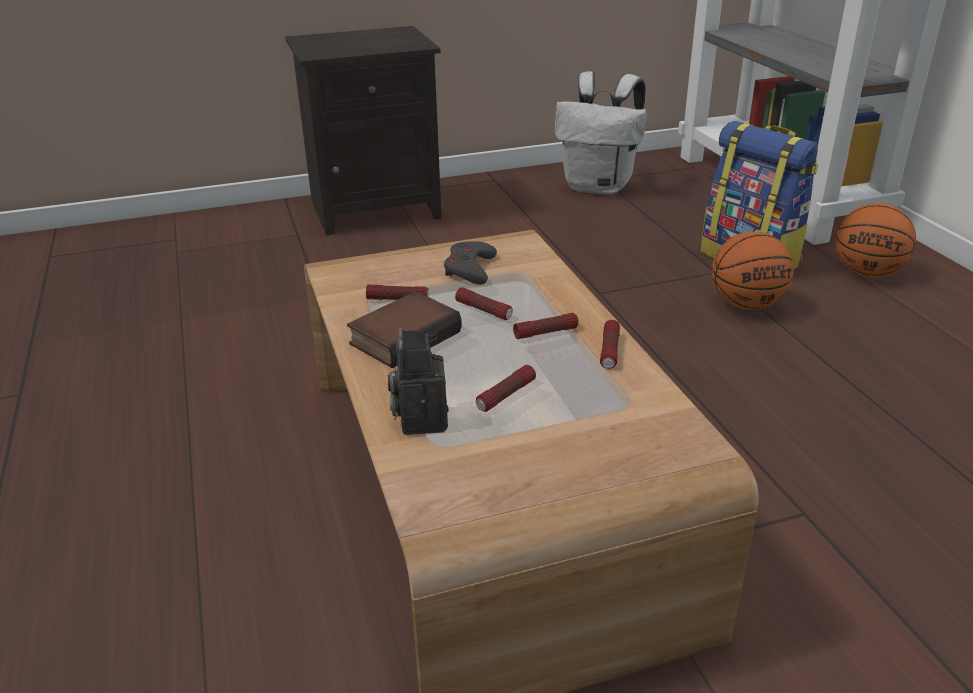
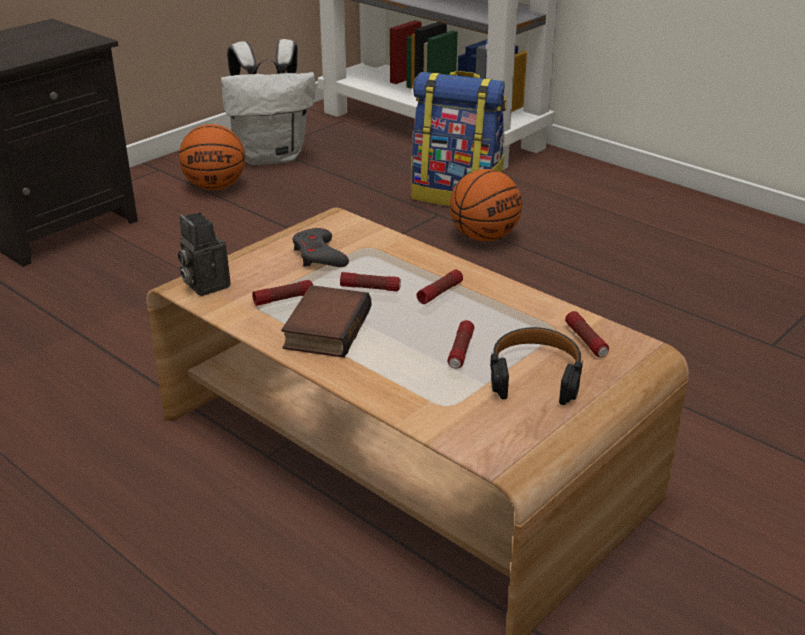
camera: 30 degrees left, 0 degrees up
camera [387,328,449,435] -> camera moved to [178,213,231,296]
flashlight [600,320,620,369] -> flashlight moved to [565,311,609,357]
basketball [836,203,916,277] -> basketball moved to [179,124,245,190]
none -> black headphones [490,327,583,405]

